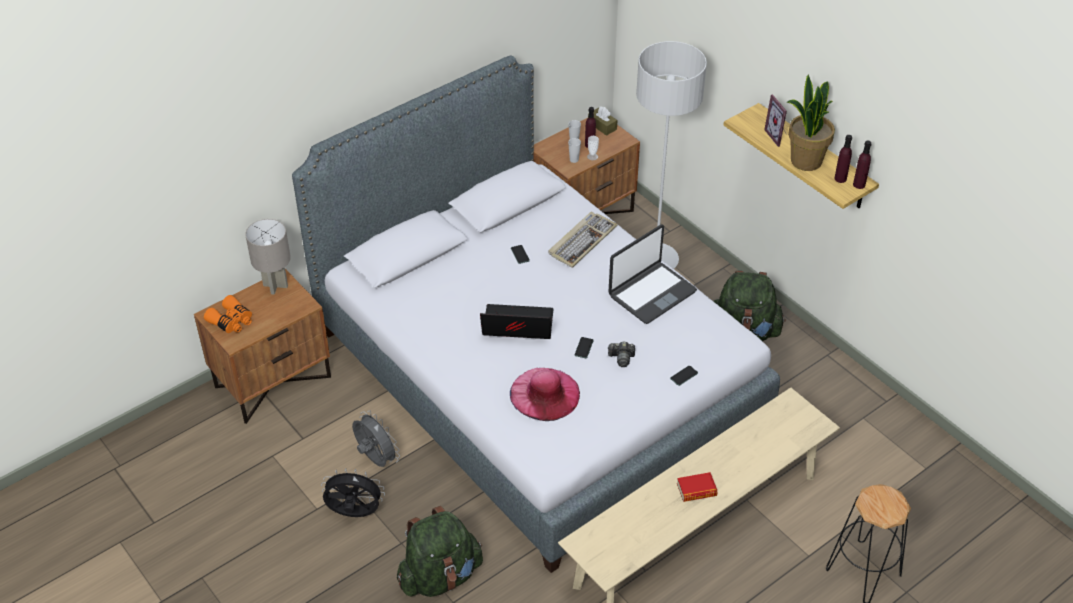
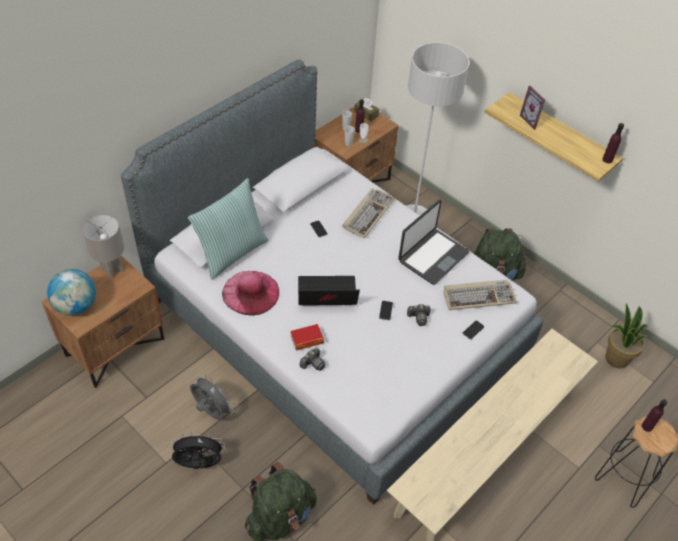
camera: 10 degrees left, 5 degrees up
orange binoculars [204,295,252,333] -> globe [47,269,96,315]
pink hat [510,368,580,421] -> pink hat moved to [222,271,279,316]
book [677,472,718,502] -> book moved to [291,324,324,351]
potted plant [786,74,835,171] -> potted plant moved to [605,303,648,369]
purple bottle [834,135,852,183] -> purple bottle moved to [642,399,667,432]
none -> pillow [188,178,269,280]
none -> camera [300,348,325,371]
none -> keyboard [443,280,517,310]

